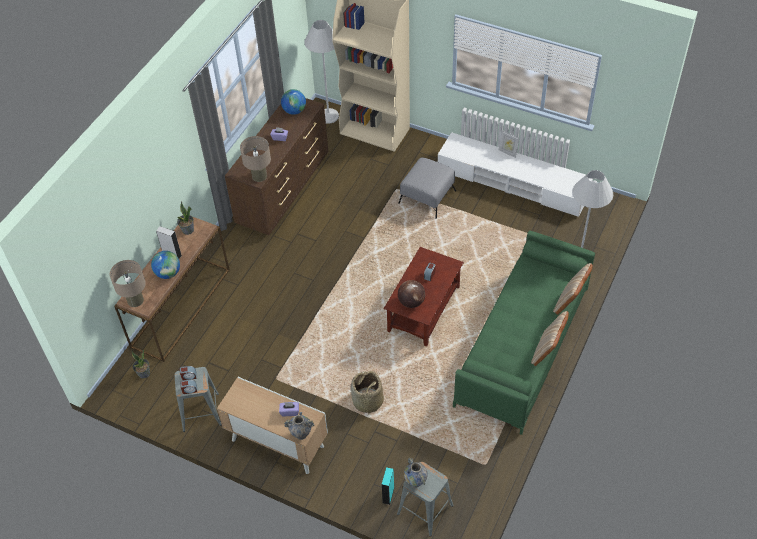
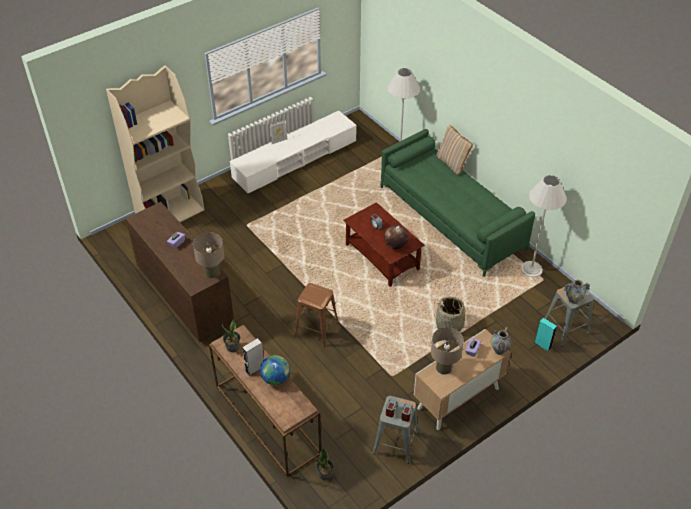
camera: 65 degrees left, 5 degrees down
beige table lamp [110,260,146,307] -> beige table lamp moved to [431,327,464,375]
globe [281,89,306,115] -> none
white floor lamp [304,20,339,124] -> white floor lamp moved to [521,175,567,277]
grey ottoman [399,157,456,219] -> none
beige pillow [531,311,569,366] -> none
none -> brown stool [294,283,339,347]

